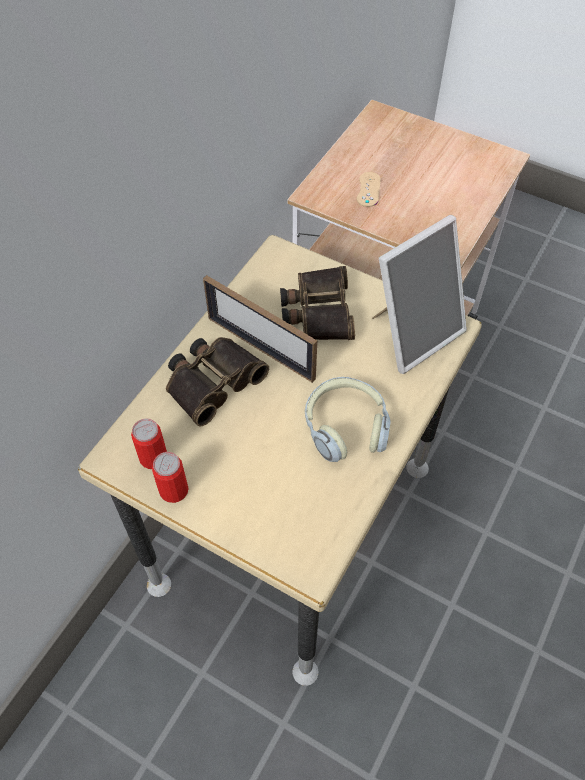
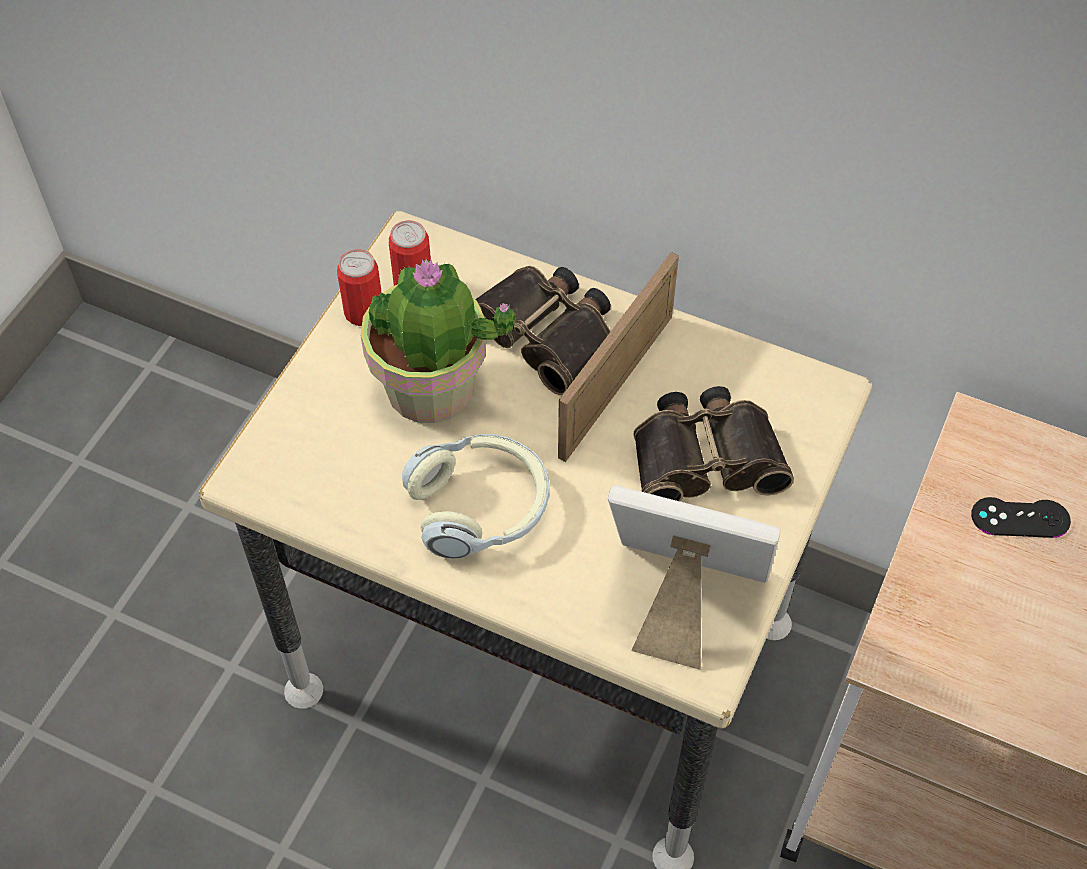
camera: 85 degrees right, 0 degrees up
beige game controller [357,172,381,207] -> black game controller [971,497,1071,538]
picture frame [372,215,467,374] -> picture frame turned 150 degrees clockwise [608,485,780,670]
none -> potted plant [361,259,515,423]

